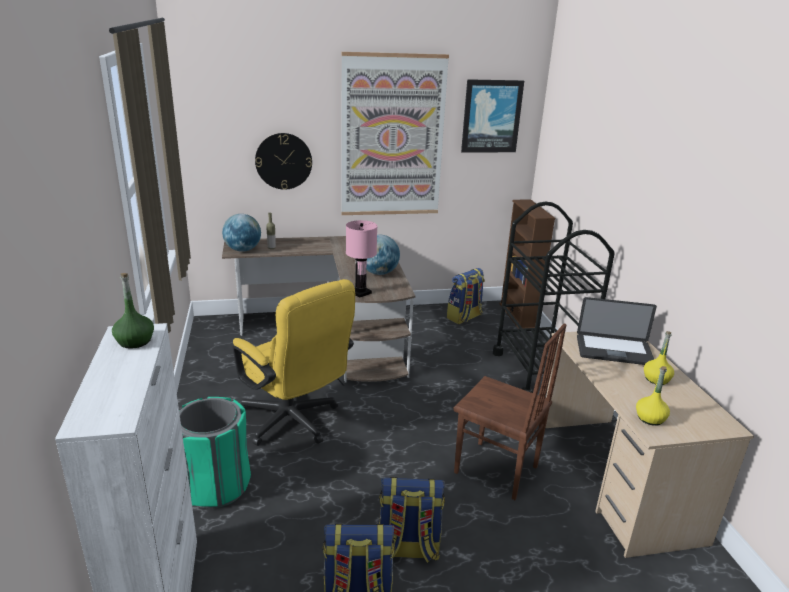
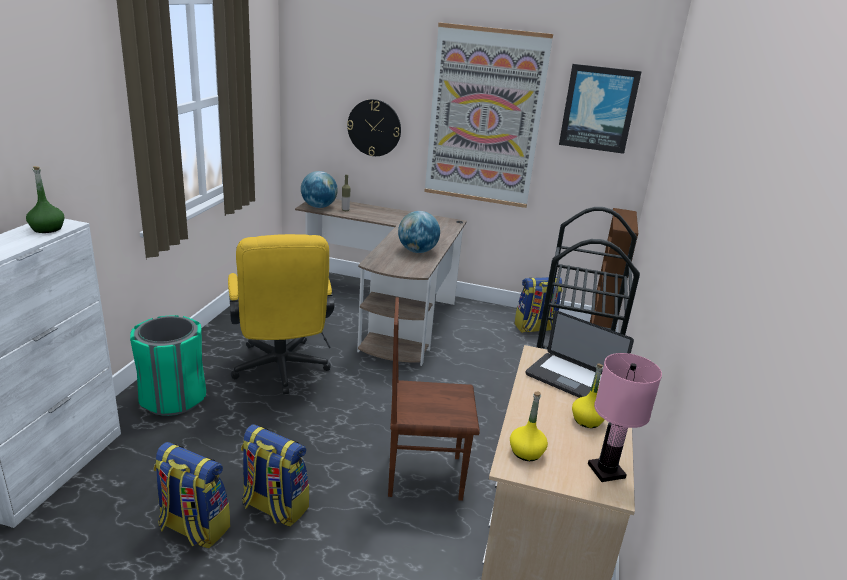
camera: 25 degrees right, 0 degrees up
pink table lamp [346,220,377,298] -> pink table lamp moved to [588,353,662,482]
brown chair [453,323,567,500] -> brown chair turned 120 degrees clockwise [388,297,480,501]

